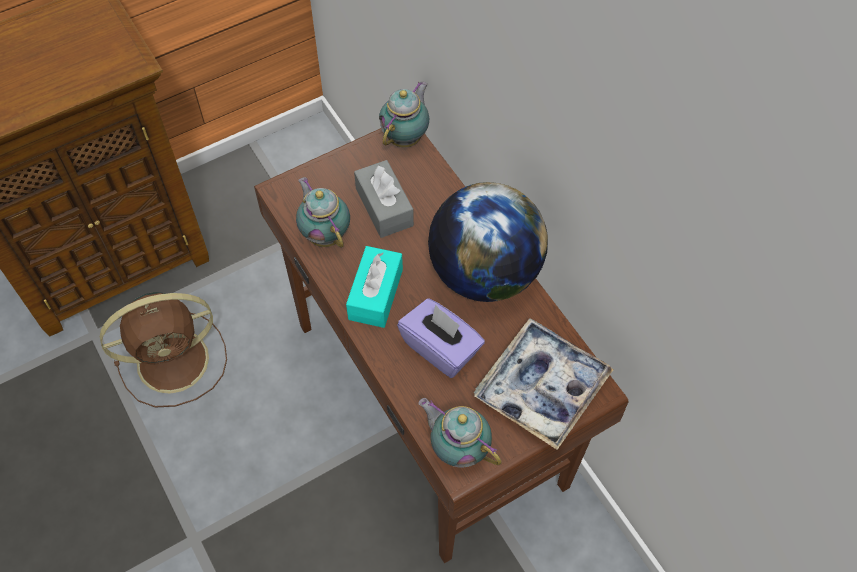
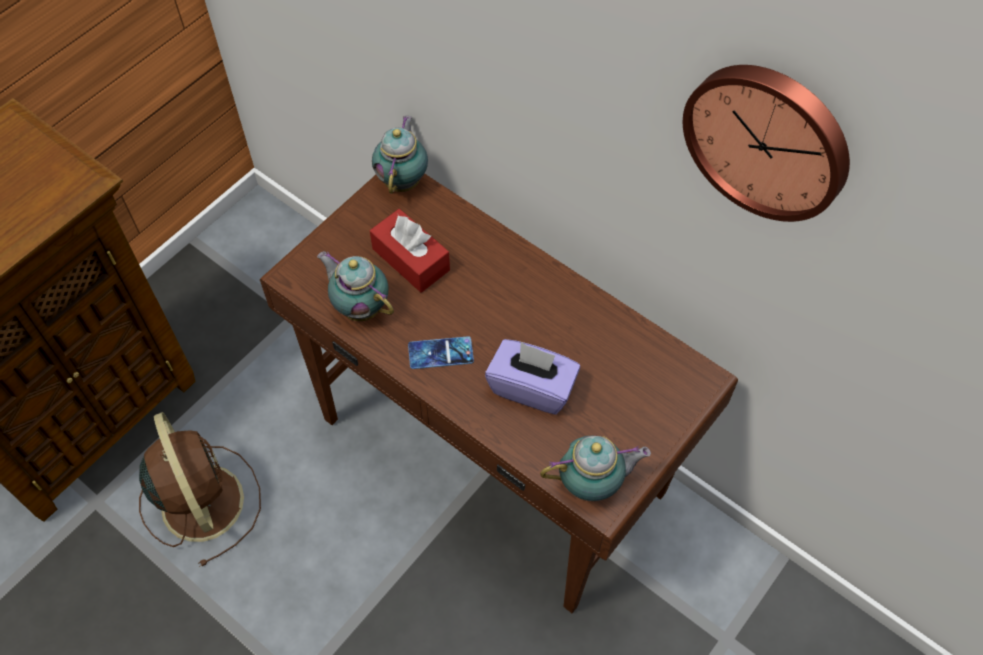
camera: 20 degrees left, 0 degrees up
brown fan [100,292,227,407] -> brown fan turned 75 degrees counterclockwise [139,412,261,567]
turquoise tissue box [346,246,403,328] -> phone [408,336,474,369]
grey tissue box [354,160,414,238] -> red tissue box [370,209,450,293]
teapot [418,398,502,467] -> teapot turned 150 degrees clockwise [540,436,651,501]
globe [428,182,548,302] -> none
tray [474,318,614,450] -> none
none -> wall clock [683,65,850,222]

